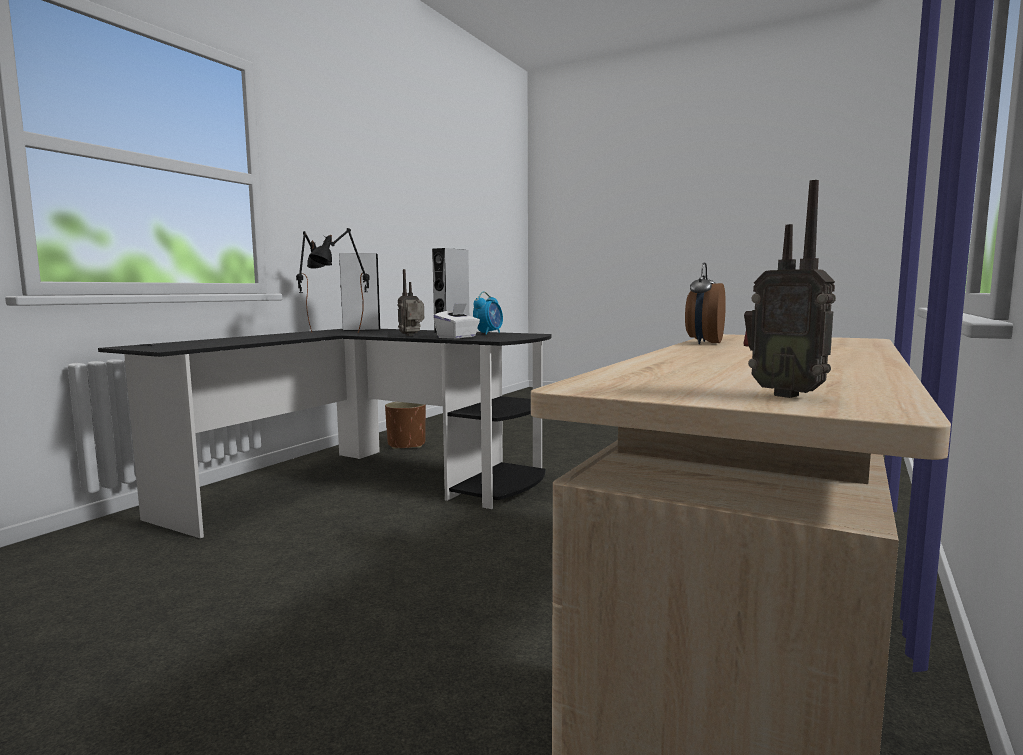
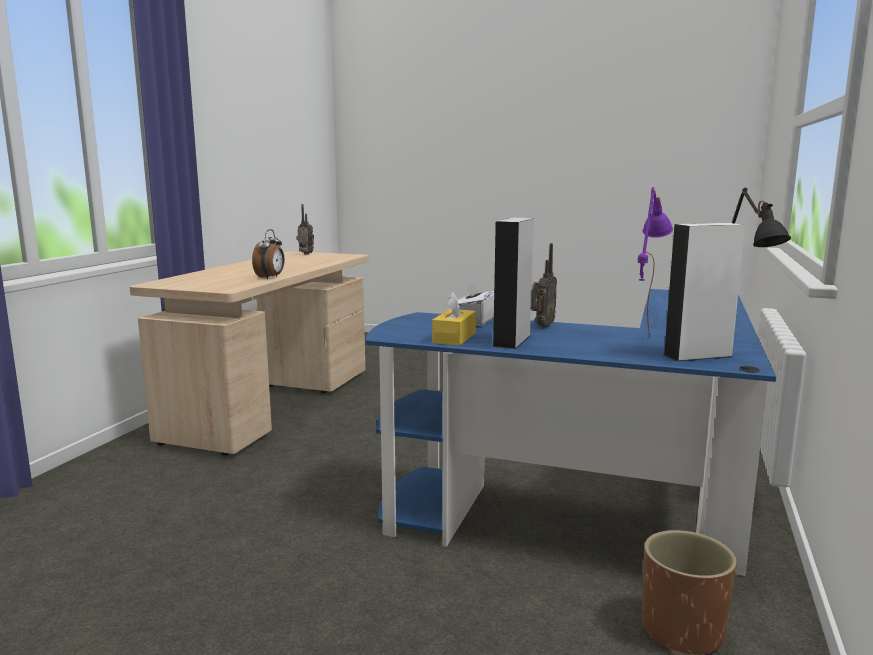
camera: 170 degrees right, 5 degrees up
black desk [98,329,552,538] -> blue desk [366,289,776,576]
black table lamp [309,228,369,333] -> purple table lamp [638,187,673,338]
alarm clock [473,291,503,335] -> yellow tissue box [432,292,476,346]

